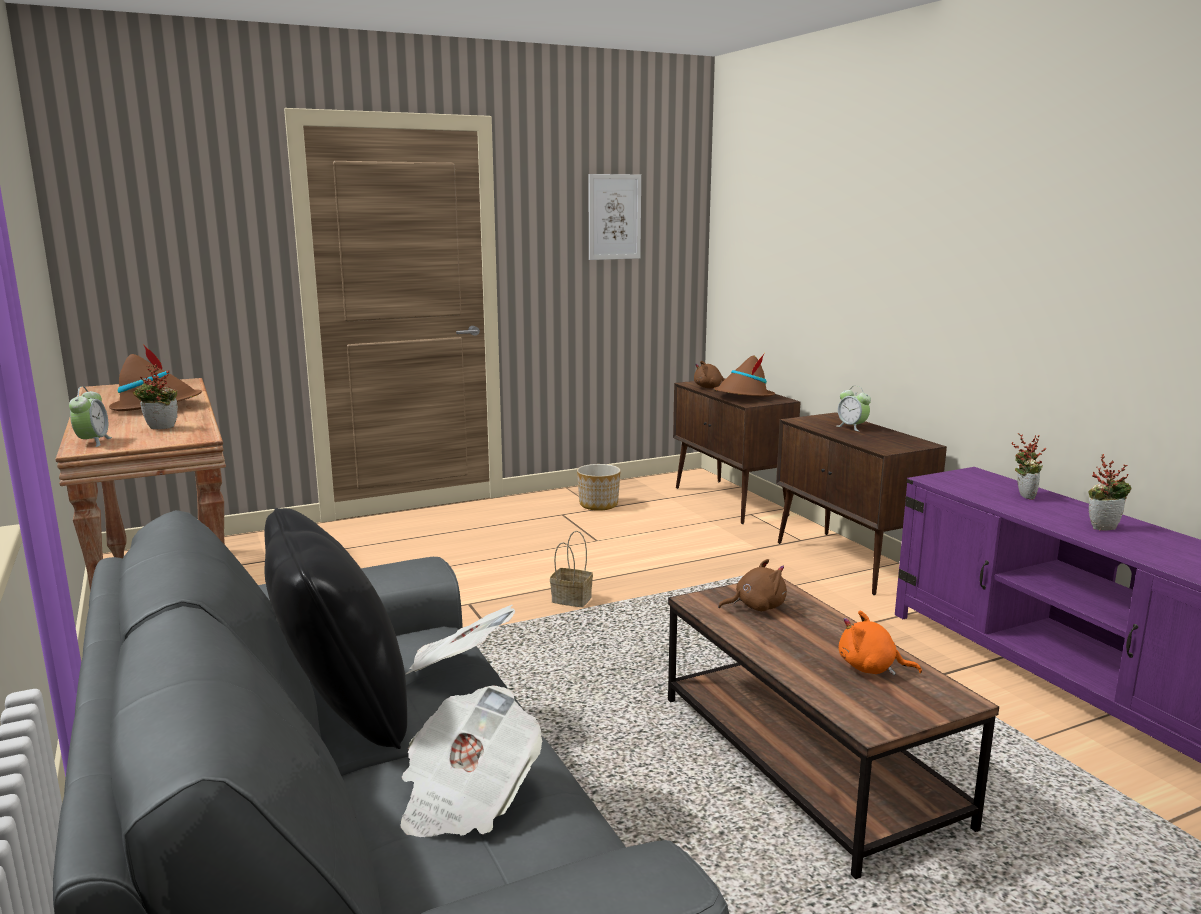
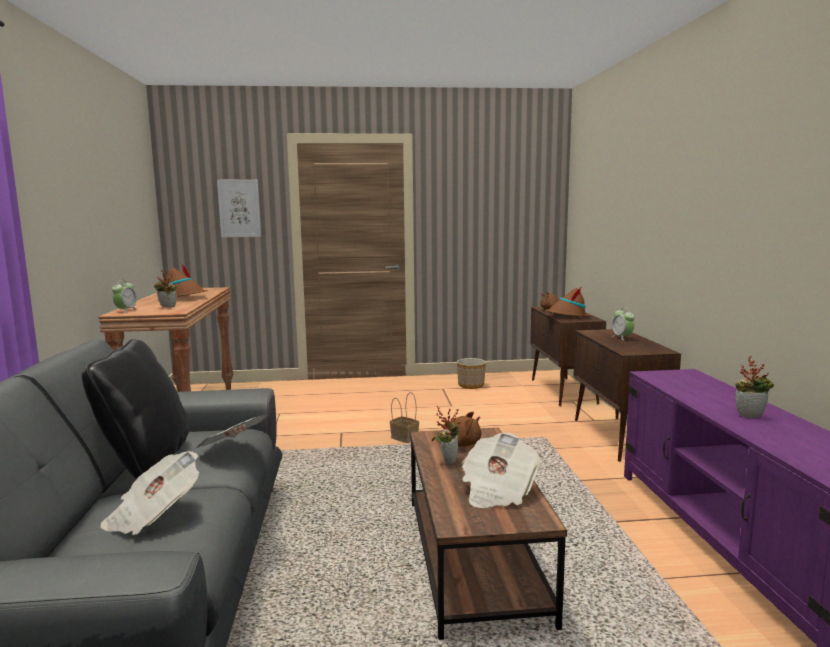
camera: 20 degrees right, 5 degrees down
picture [589,174,641,260] -> picture moved to [217,179,261,237]
orange plush toy [839,610,922,676] -> newspaper [462,432,541,508]
potted plant [1011,433,1046,500] -> potted plant moved to [435,406,461,465]

